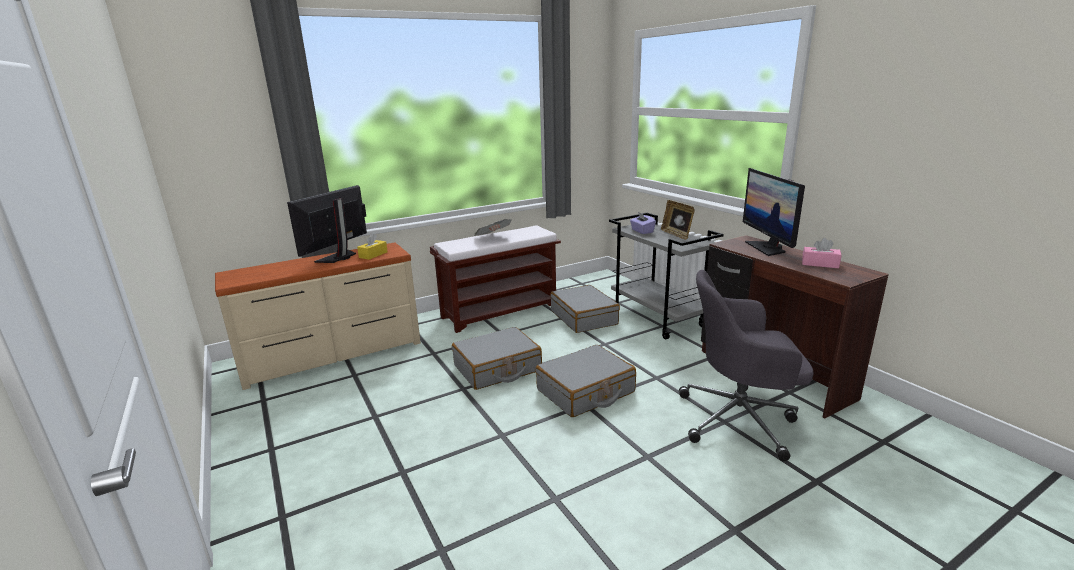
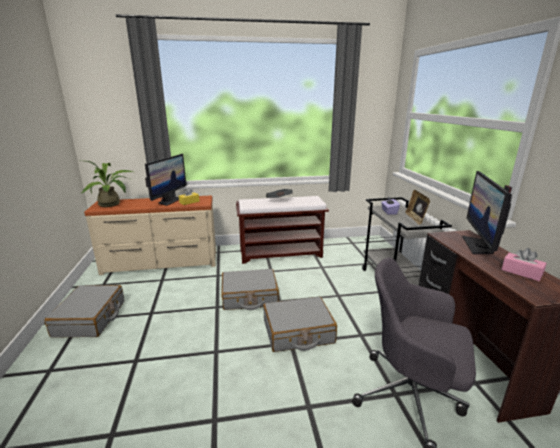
camera: 20 degrees right, 0 degrees up
monitor [287,185,367,263] -> monitor turned 150 degrees clockwise [145,154,186,206]
grey suitcase [550,285,620,333] -> grey suitcase moved to [44,285,124,338]
none -> potted plant [82,161,133,207]

